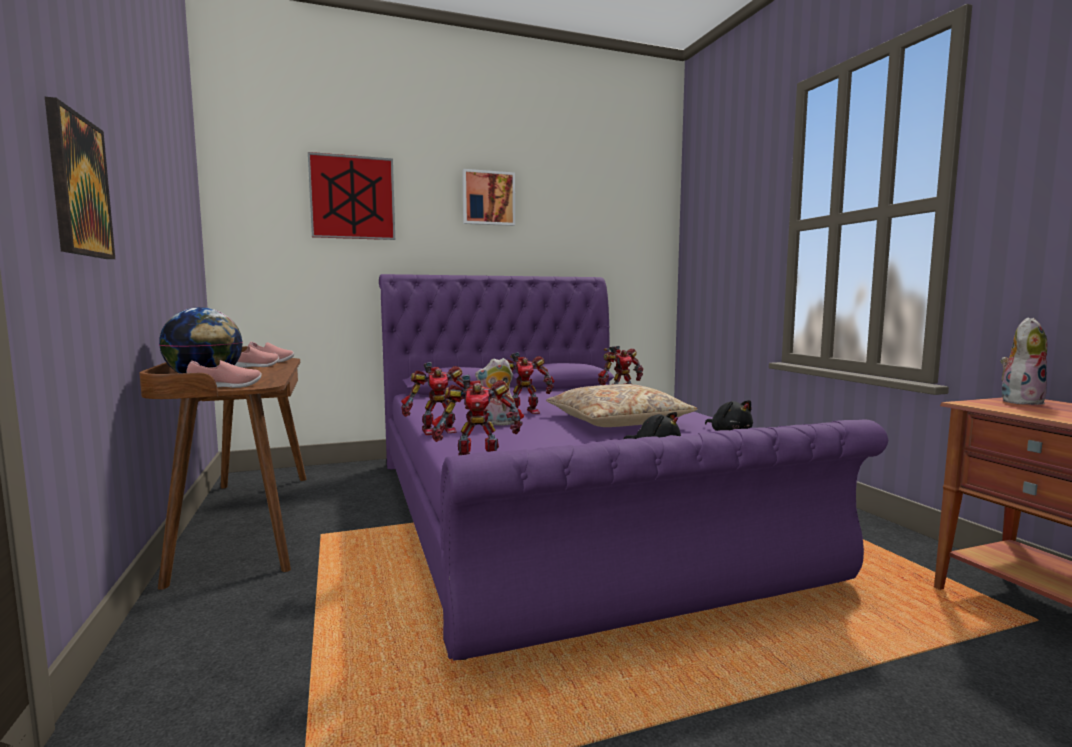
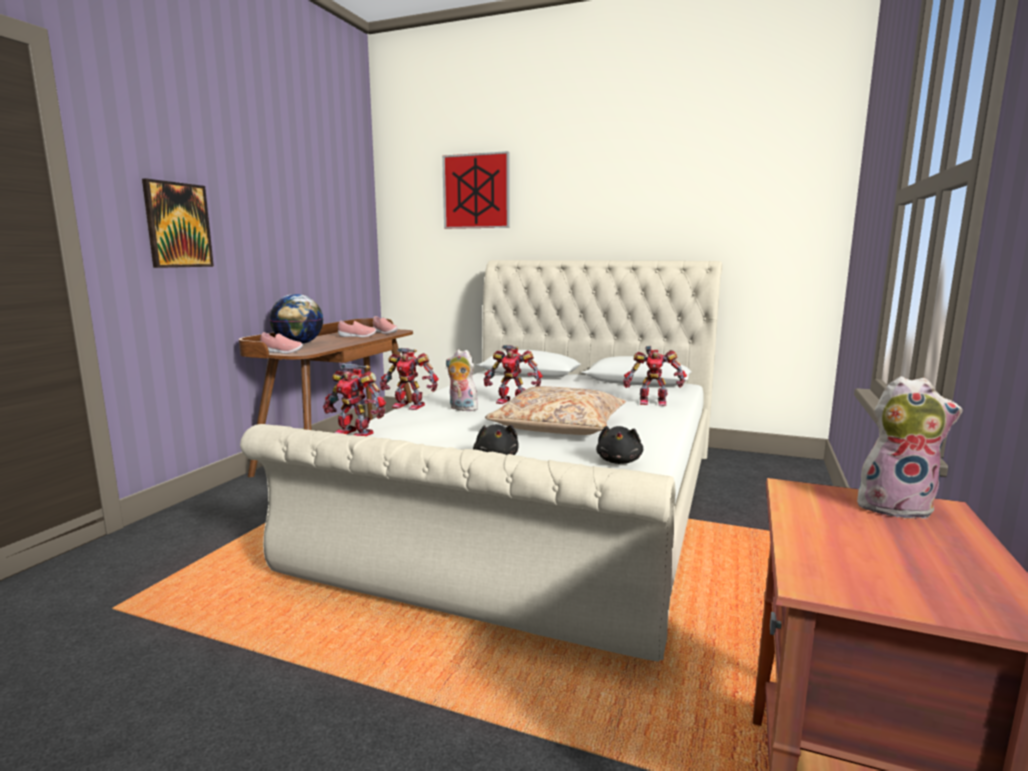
camera: 40 degrees right, 5 degrees up
purple bed [379,274,888,660] -> beige bed [240,260,722,662]
picture [462,169,515,226] -> none

